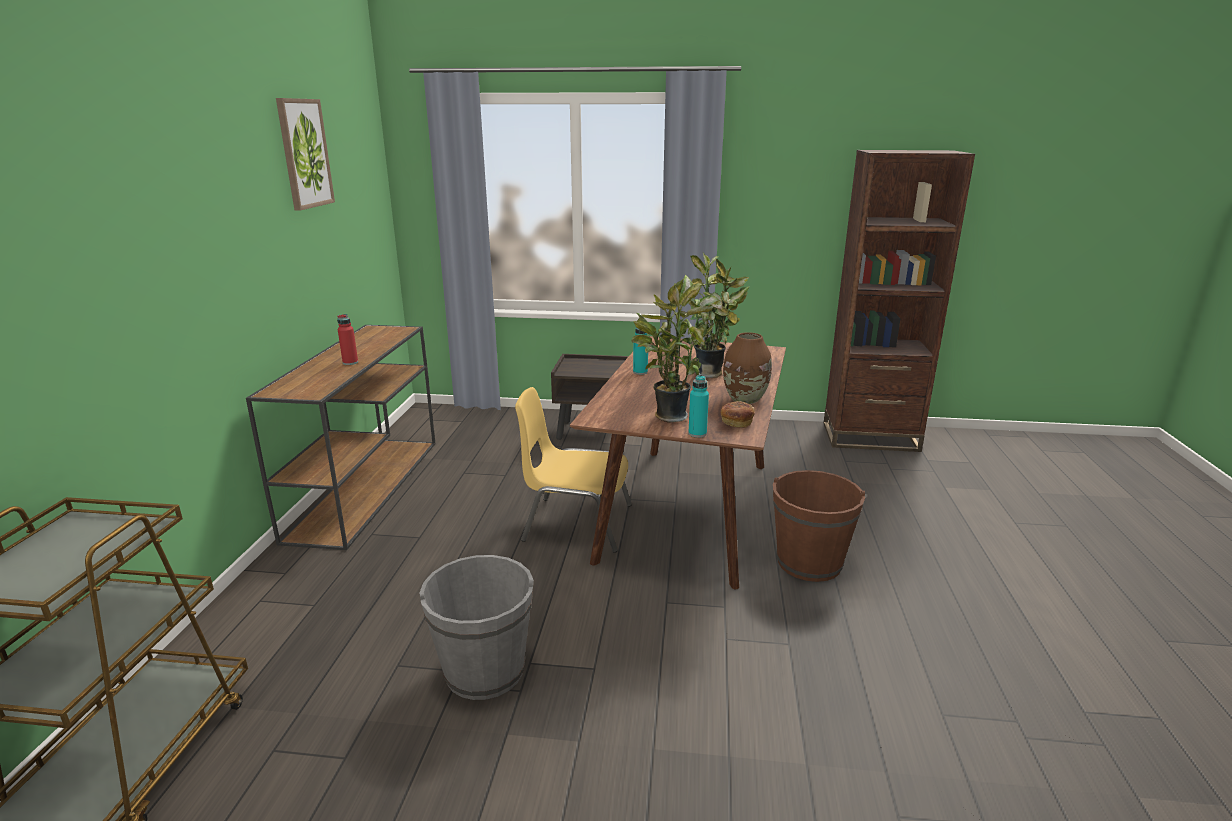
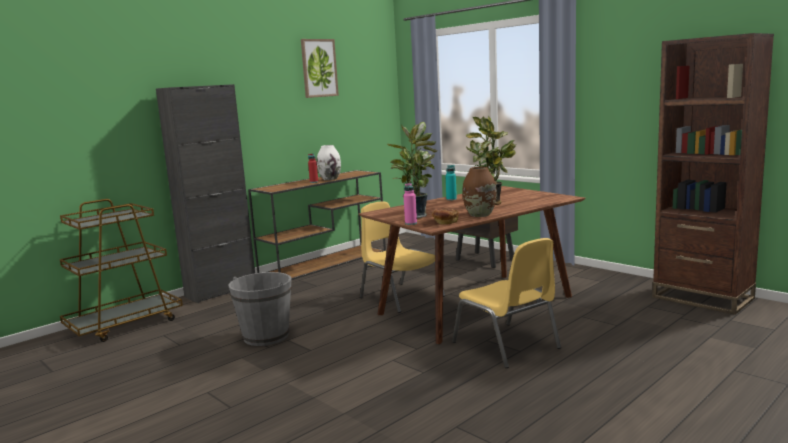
camera: 40 degrees right, 10 degrees down
turquoise bottle [688,375,709,438] -> pink bottle [404,183,417,225]
brown bucket [773,470,865,582] -> yellow chair [452,238,561,368]
none -> black cabinet [156,84,255,303]
none -> white vase [317,145,341,180]

